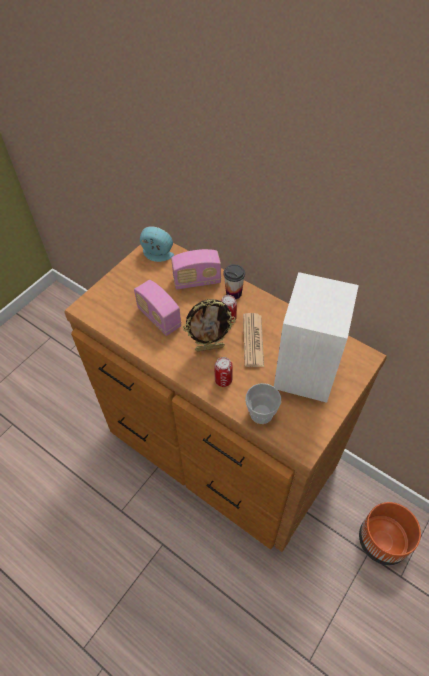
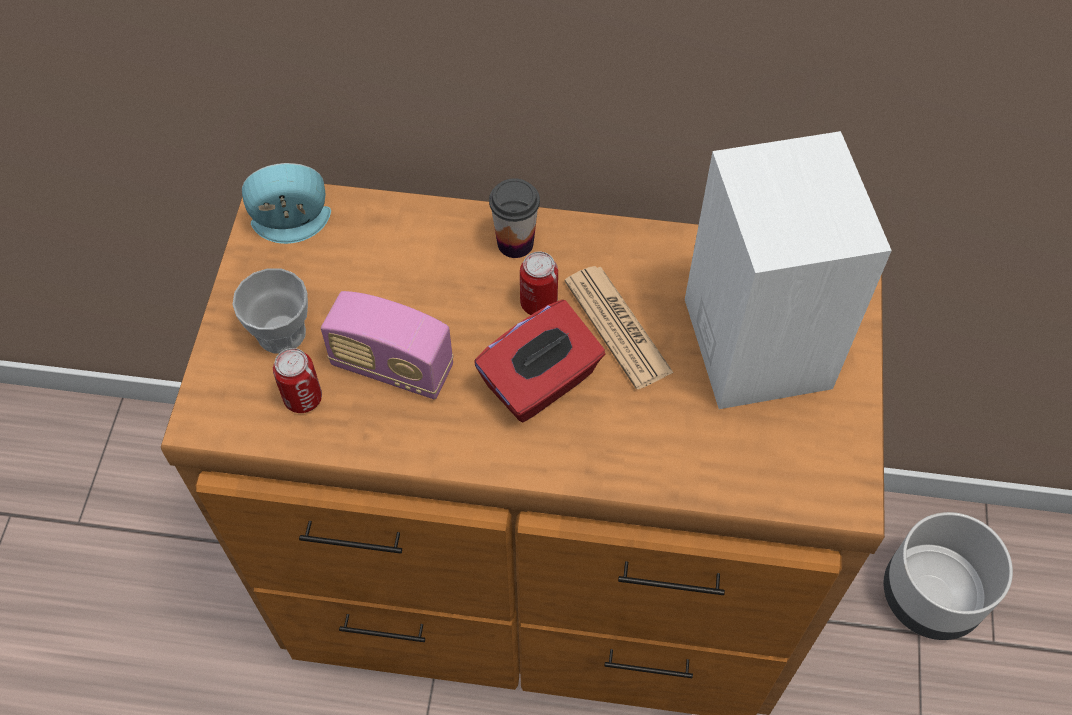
camera: 30 degrees left, 5 degrees up
radio [171,249,221,290] -> none
picture frame [183,299,236,352] -> red tissue box [474,300,605,422]
can [215,357,233,387] -> can moved to [273,348,322,413]
cup [245,383,281,424] -> cup moved to [232,268,308,354]
orange planter [359,502,421,565] -> grey planter [884,512,1013,640]

